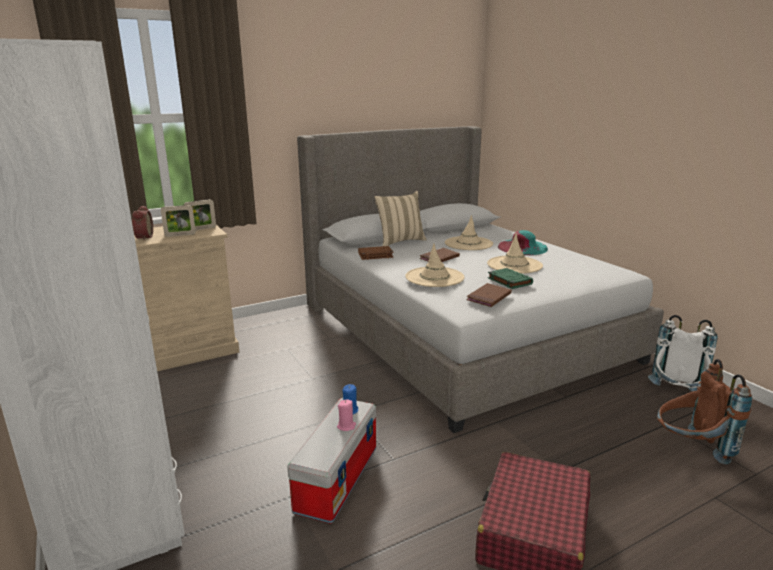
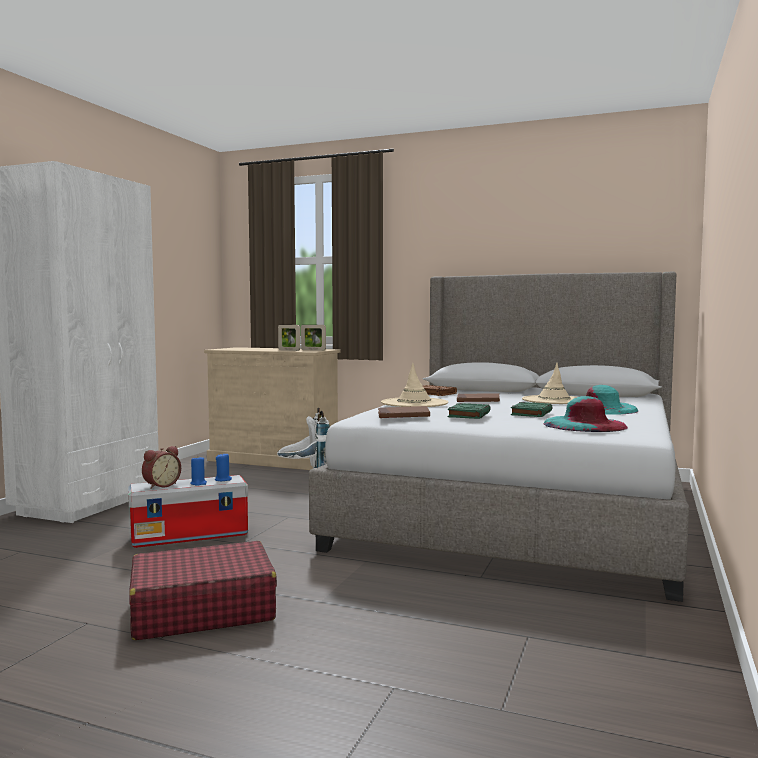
camera: 50 degrees right, 15 degrees down
alarm clock [132,206,153,241] -> alarm clock moved to [142,446,181,489]
pink candle [337,399,356,431] -> blue candle [190,457,207,486]
beige pillow [374,191,427,246] -> none
beige hat [487,233,543,274] -> green book [511,402,553,417]
white backpack [648,315,718,392] -> white backpack moved to [277,408,330,468]
brown backpack [658,359,752,464] -> none
none -> turquoise hat [544,396,628,432]

